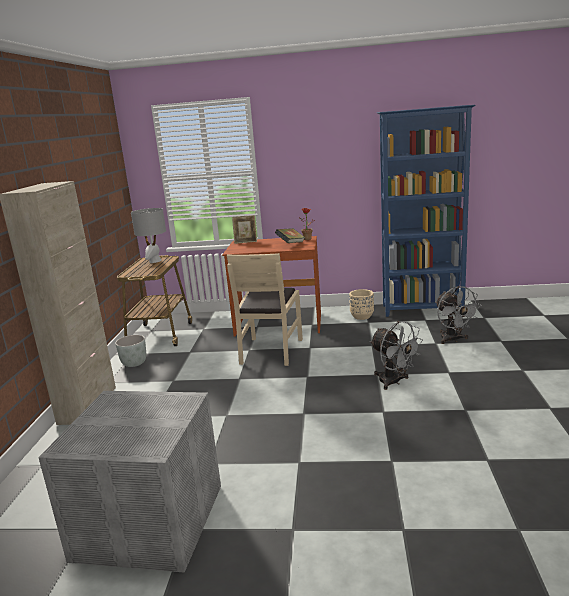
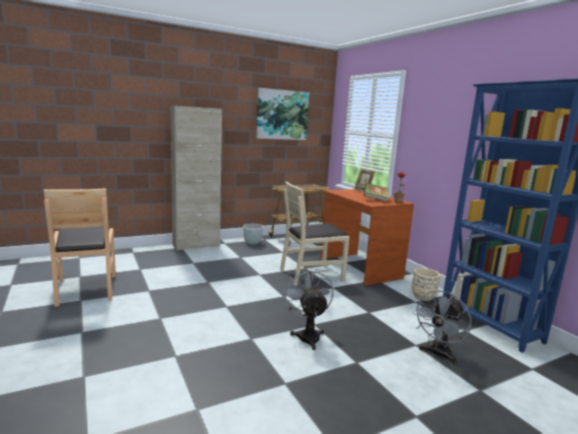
camera: 55 degrees right, 5 degrees down
grey storage box [38,391,221,573] -> brown chair [44,188,116,307]
grey table lamp [131,208,166,263] -> none
grey fan [370,321,423,390] -> grey fan turned 150 degrees clockwise [283,269,334,350]
none -> picture [256,88,309,140]

